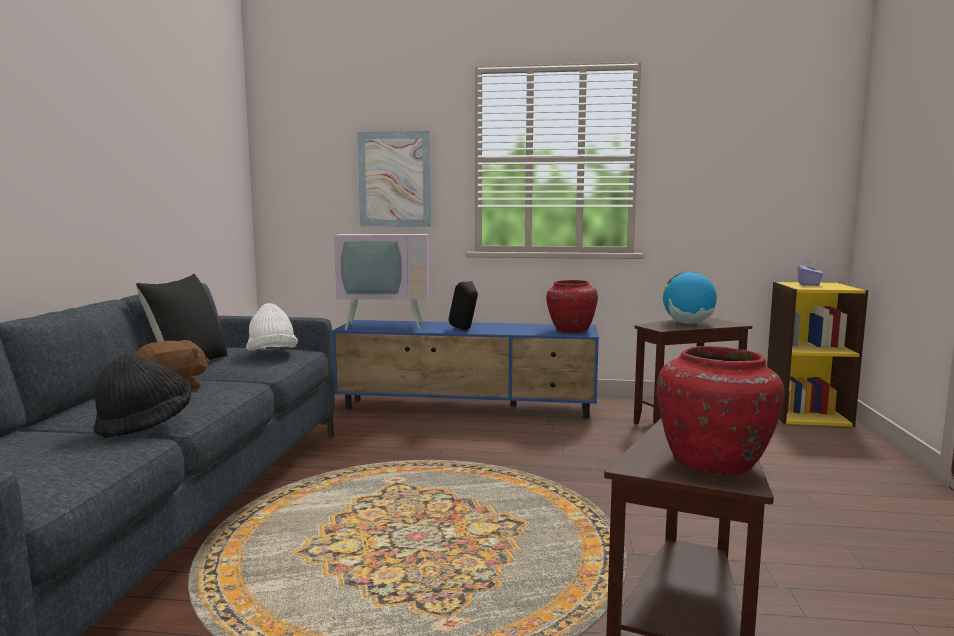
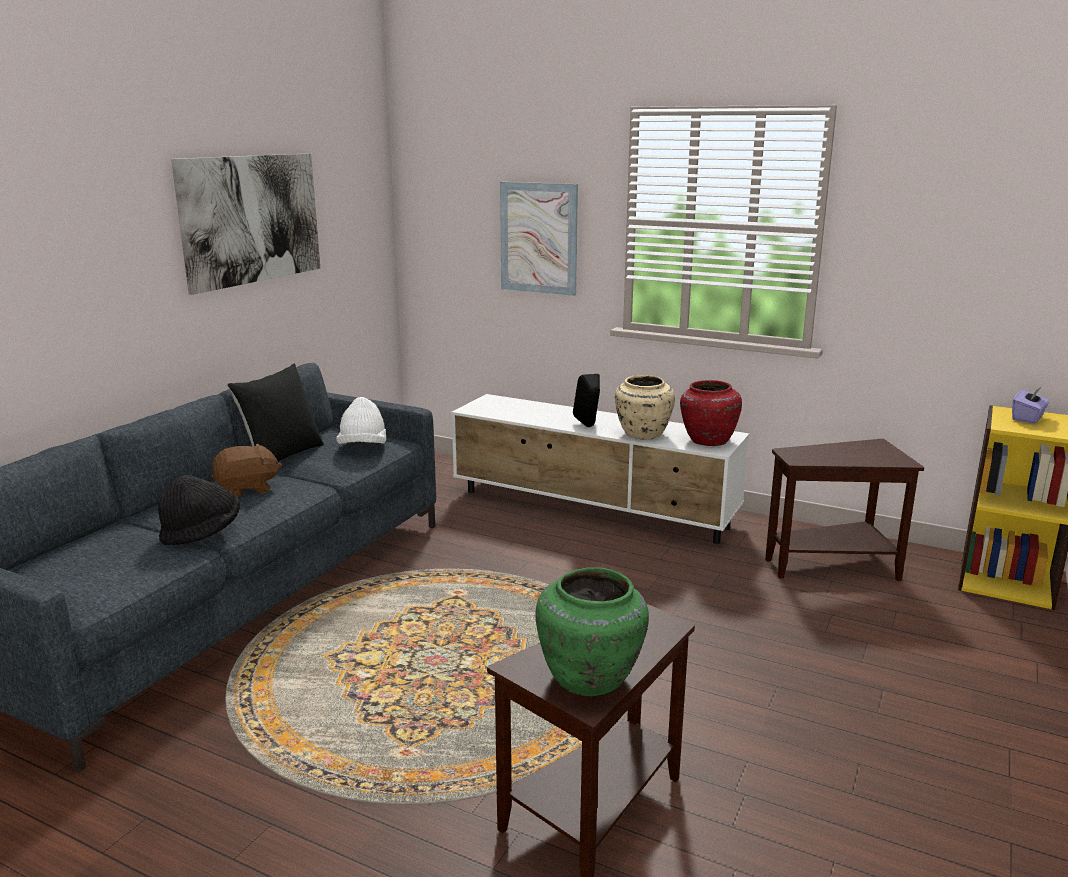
camera: 20 degrees right, 10 degrees up
blue tv stand [332,320,599,419] -> white tv stand [451,394,749,544]
television [334,197,429,330] -> none
red vase [657,346,784,475] -> green vase [535,567,649,696]
globe [663,272,717,324] -> none
none -> picture [171,153,320,295]
none -> beige vase [615,375,675,440]

